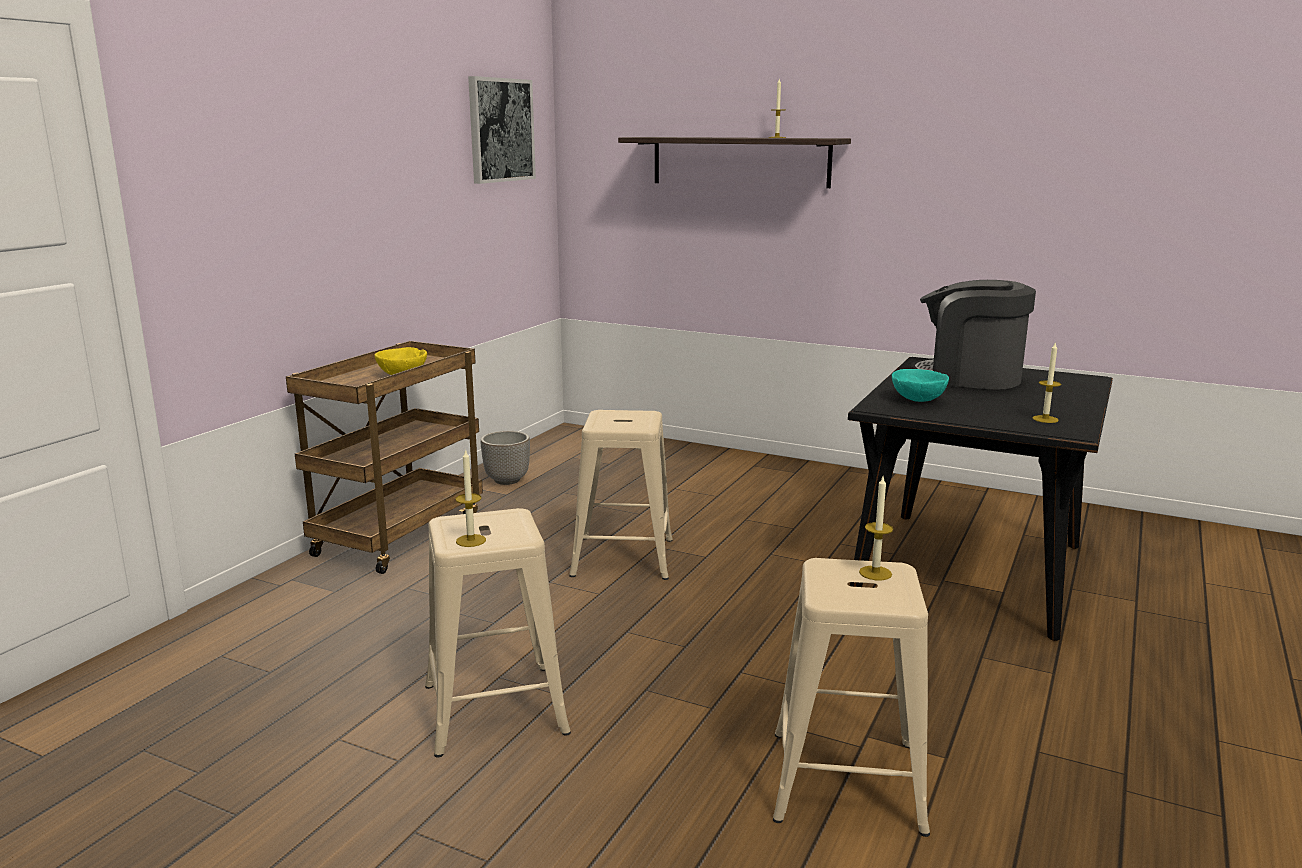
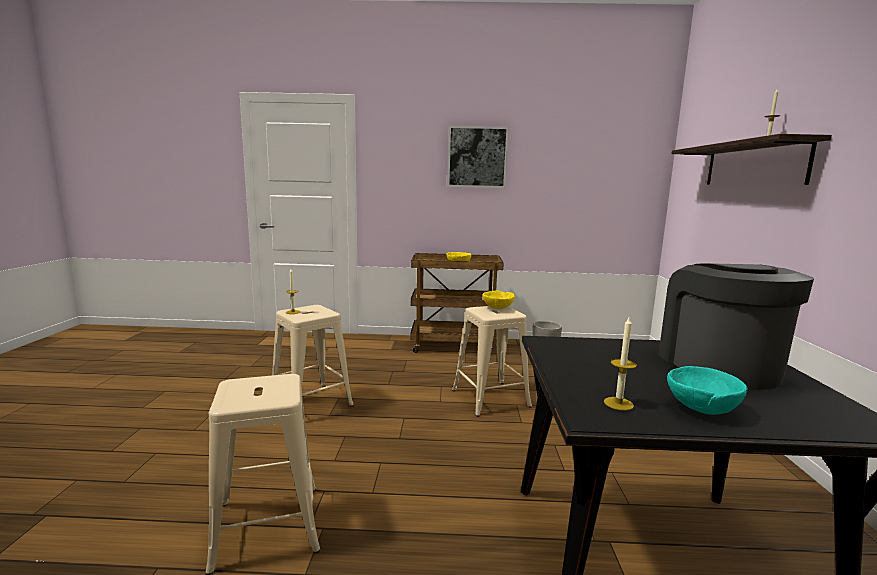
camera: 65 degrees right, 5 degrees down
picture [468,76,536,184] -> picture moved to [447,126,509,188]
candle [859,477,893,580] -> none
turquoise bowl [892,369,949,402] -> turquoise bowl moved to [667,366,748,415]
none -> yellow bowl [483,291,515,309]

